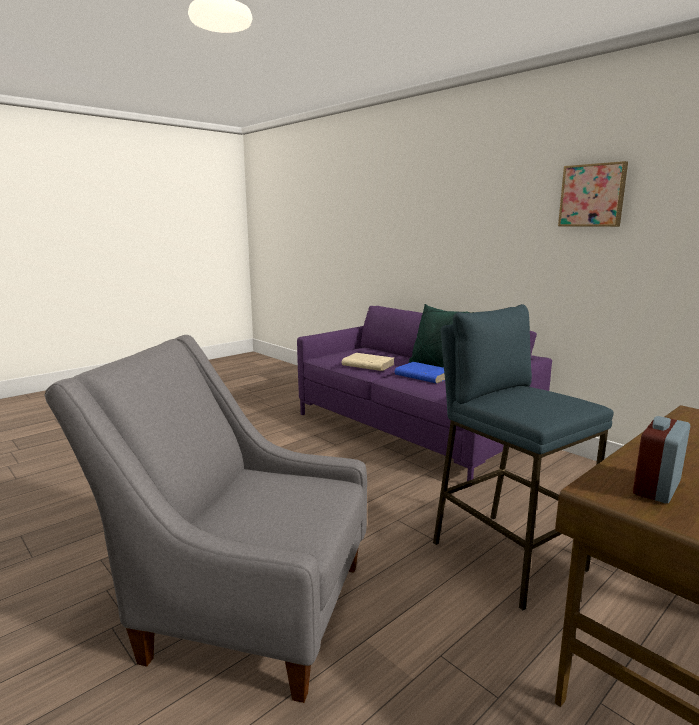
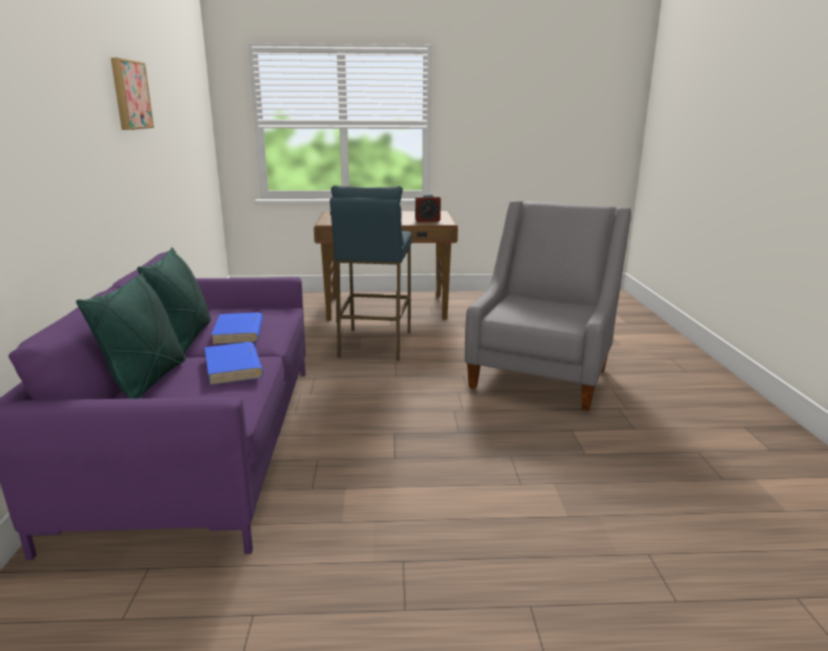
camera: 140 degrees left, 5 degrees up
grey armchair [44,335,367,703] -> grey armchair turned 120 degrees counterclockwise [465,200,631,411]
beige book [342,353,395,371] -> blue book [205,342,263,385]
none -> green pillow [76,272,186,399]

